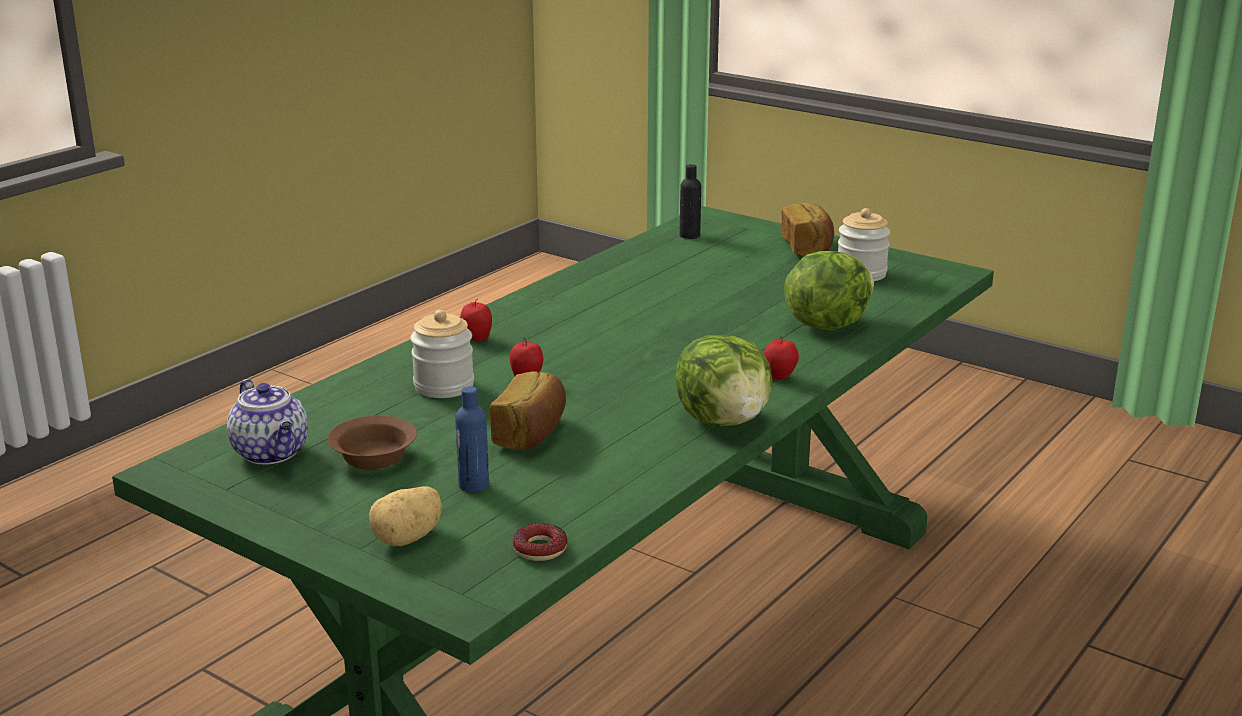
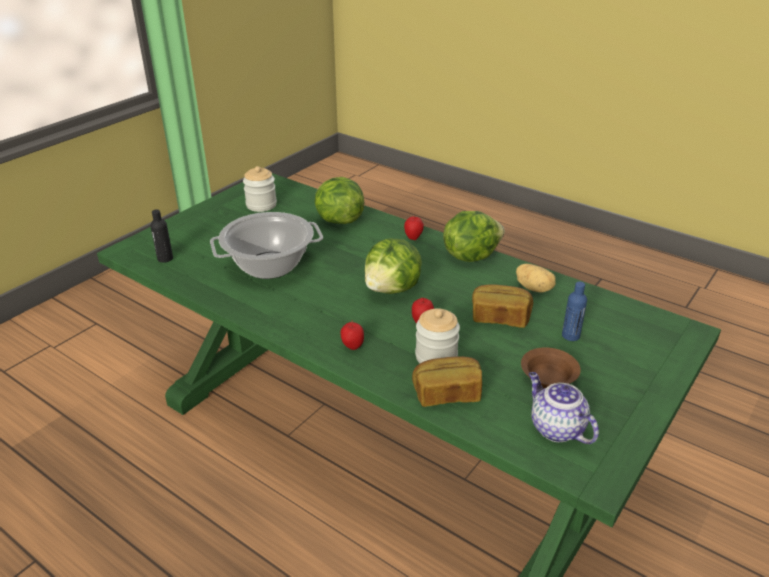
camera: 90 degrees left, 10 degrees up
teapot [227,379,308,464] -> teapot turned 90 degrees counterclockwise [529,372,599,444]
potato [369,486,442,546] -> potato moved to [516,264,556,292]
donut [513,523,568,561] -> none
bread [782,203,834,255] -> bread moved to [412,356,482,407]
none -> cooking pot [210,212,323,279]
none -> lettuce [364,238,422,294]

